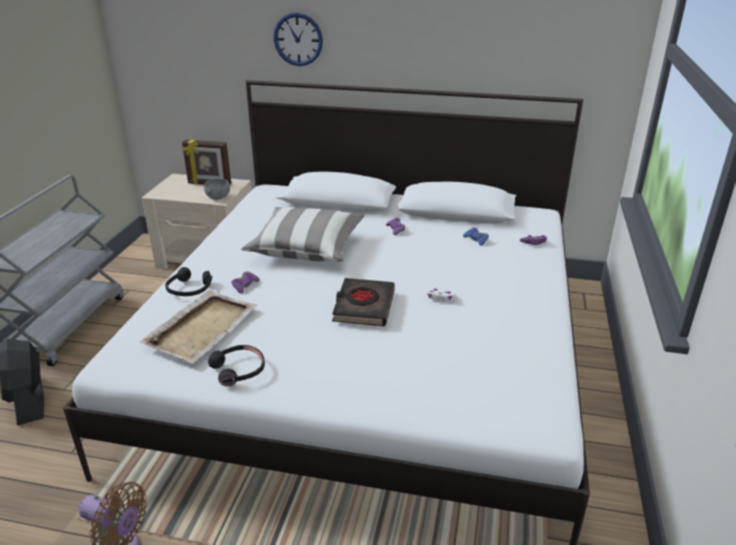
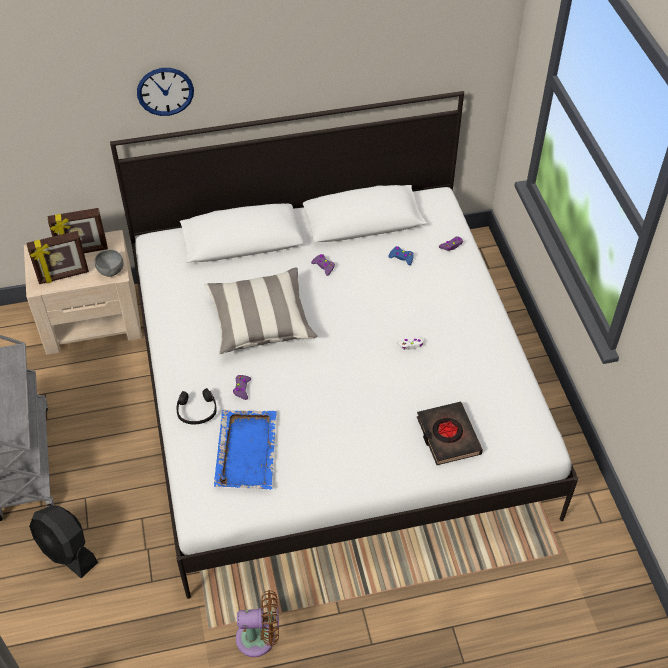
camera: 25 degrees left, 20 degrees up
beige tray [139,290,257,364] -> blue tray [214,410,277,490]
black headphones [208,345,265,386] -> none
black book [332,278,395,326] -> black book moved to [417,402,483,465]
none -> picture frame [26,231,89,284]

